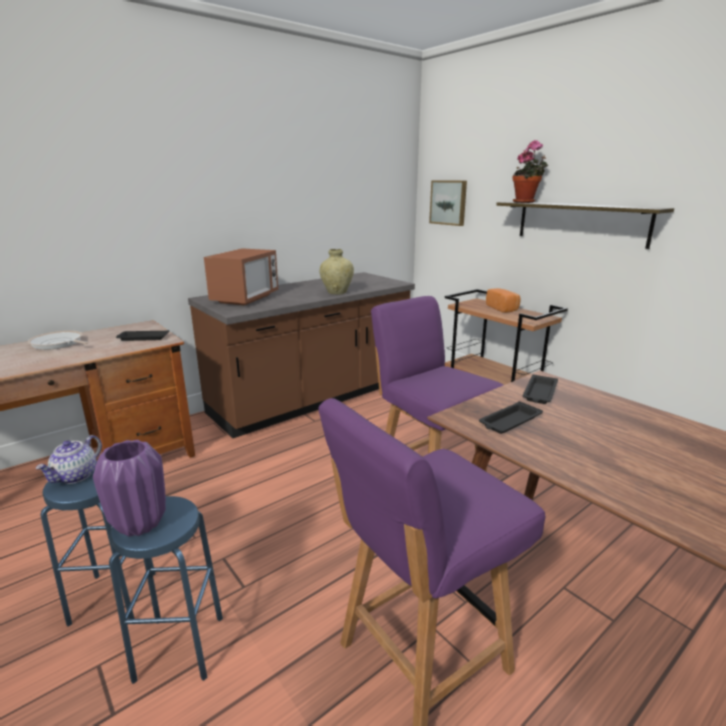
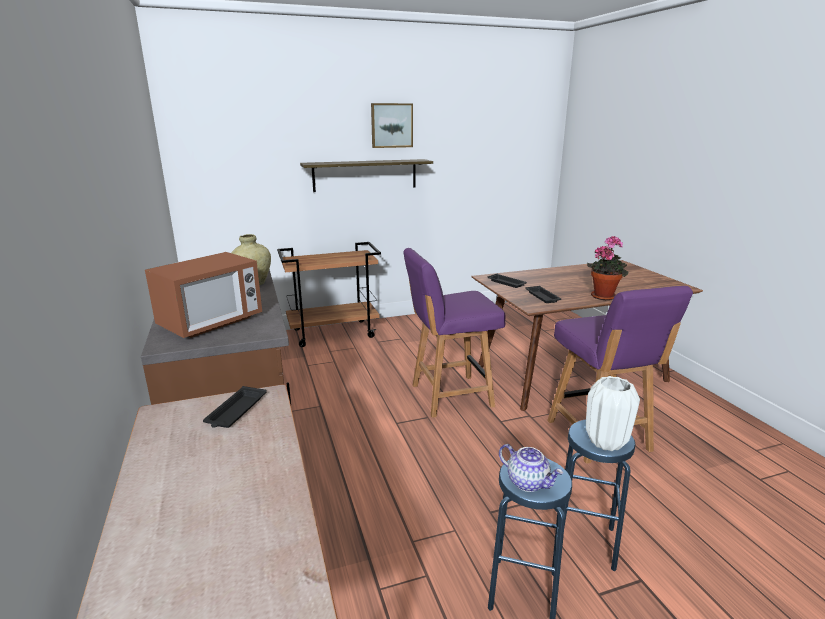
camera: 70 degrees left, 0 degrees up
frying pan [28,331,88,350] -> none
purple vase [93,440,166,537] -> white vase [586,376,640,451]
microwave [204,248,278,306] -> microwave turned 90 degrees clockwise [145,252,262,338]
picture [429,180,467,226] -> picture moved to [371,103,413,148]
bread [486,288,521,313] -> none
potted plant [513,140,548,203] -> potted plant moved to [587,235,629,300]

